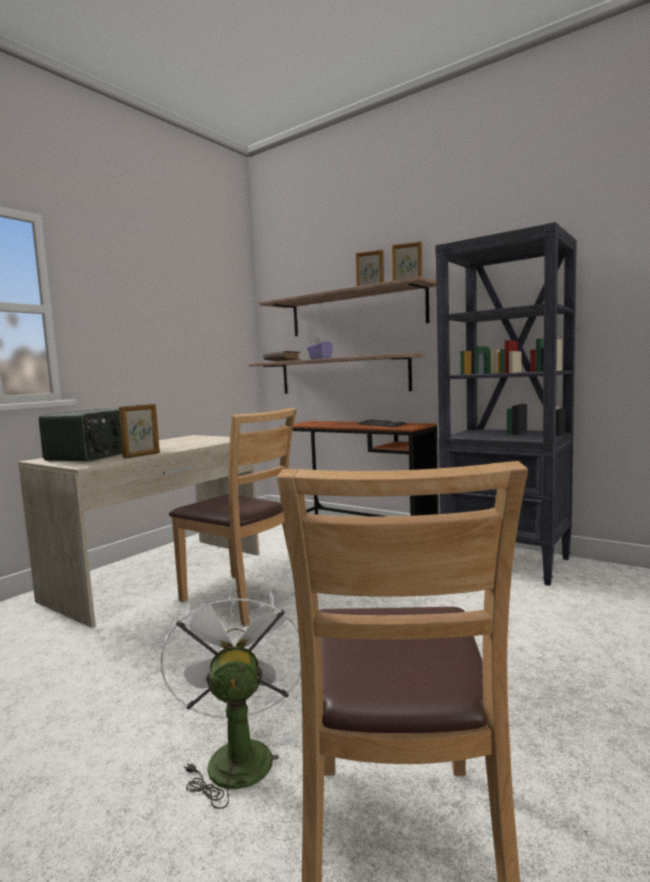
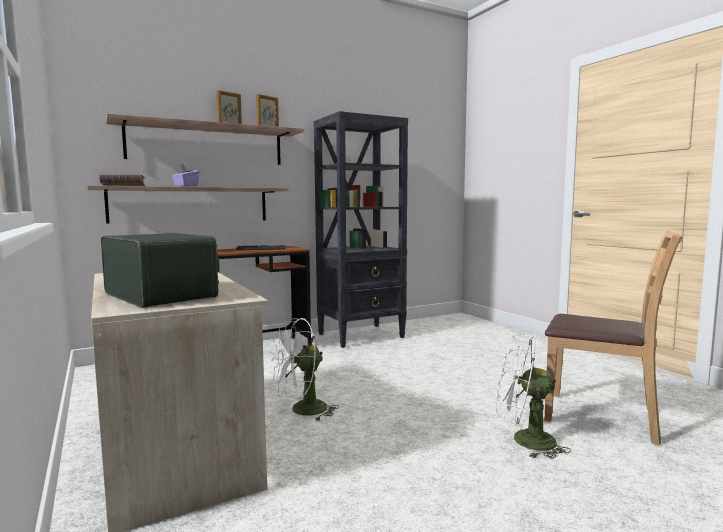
camera: 65 degrees left, 0 degrees up
picture frame [119,404,160,458] -> none
brown chair [169,408,297,627] -> white fan [271,318,339,421]

